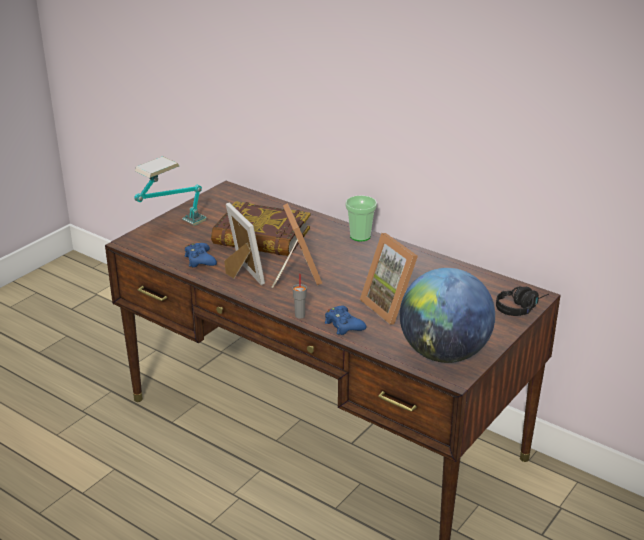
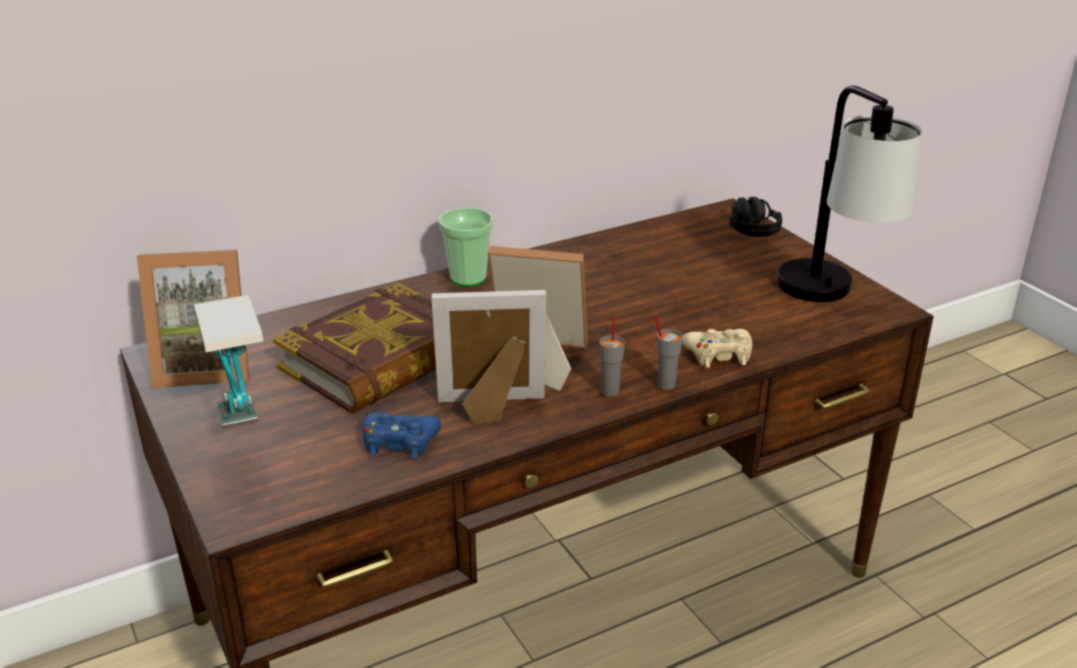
camera: 65 degrees left, 0 degrees up
blue game controller [325,305,366,335] -> beige game controller [682,329,752,368]
picture frame [360,233,418,325] -> picture frame moved to [137,250,249,388]
globe [400,268,495,363] -> table lamp [777,86,922,302]
none -> grey cup [599,317,625,397]

